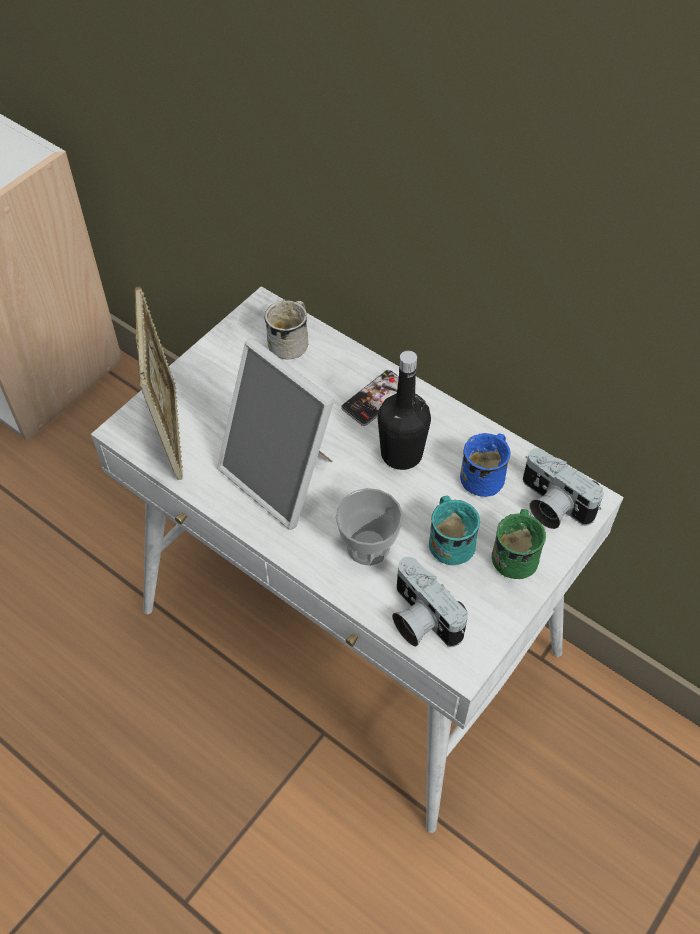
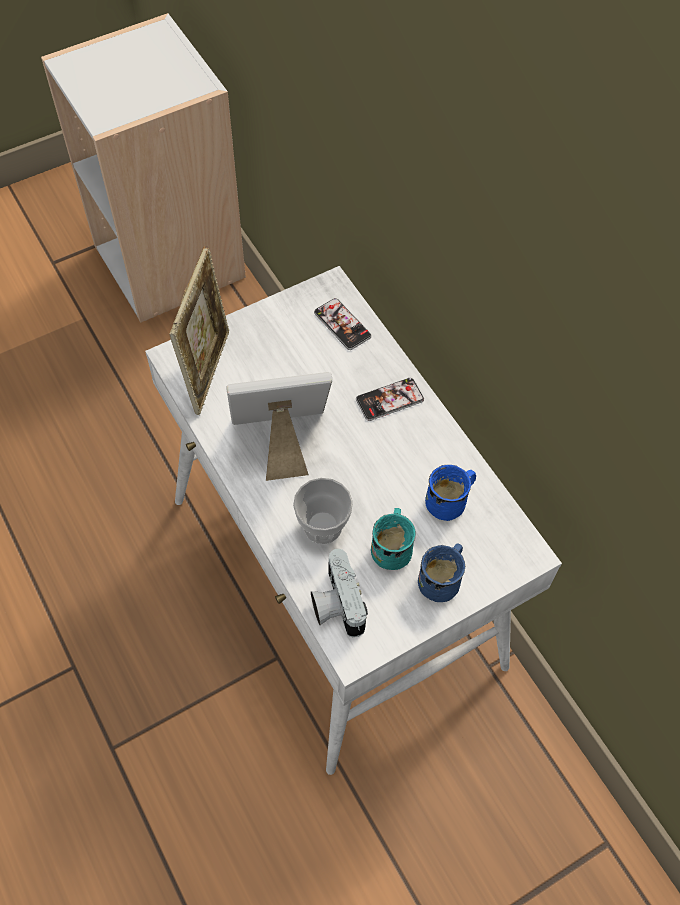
camera: 20 degrees right, 5 degrees up
picture frame [217,338,334,530] -> picture frame turned 105 degrees clockwise [226,372,332,481]
white mug [265,300,308,359] -> phone [314,298,372,350]
black bottle [378,351,431,470] -> none
green mug [492,509,546,579] -> blue mug [418,543,465,602]
camera [523,448,604,529] -> none

